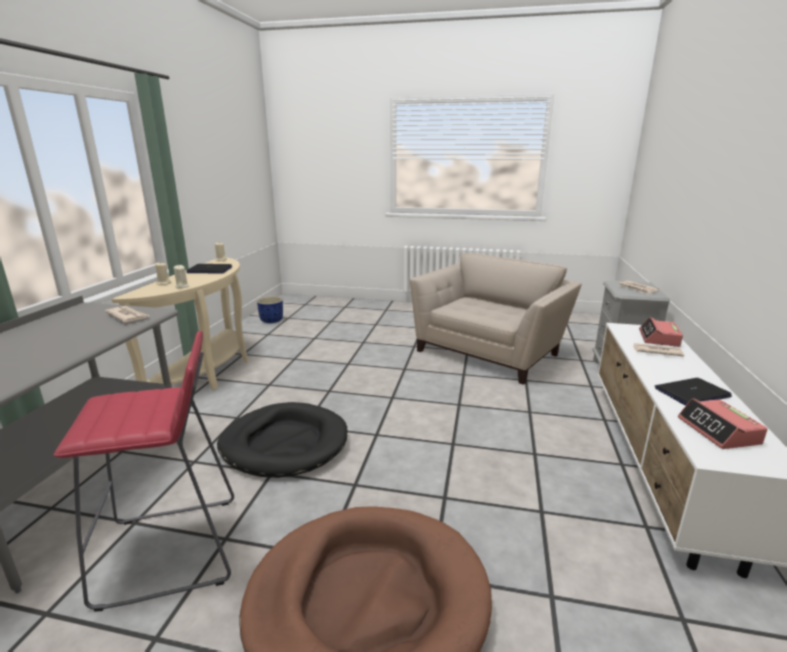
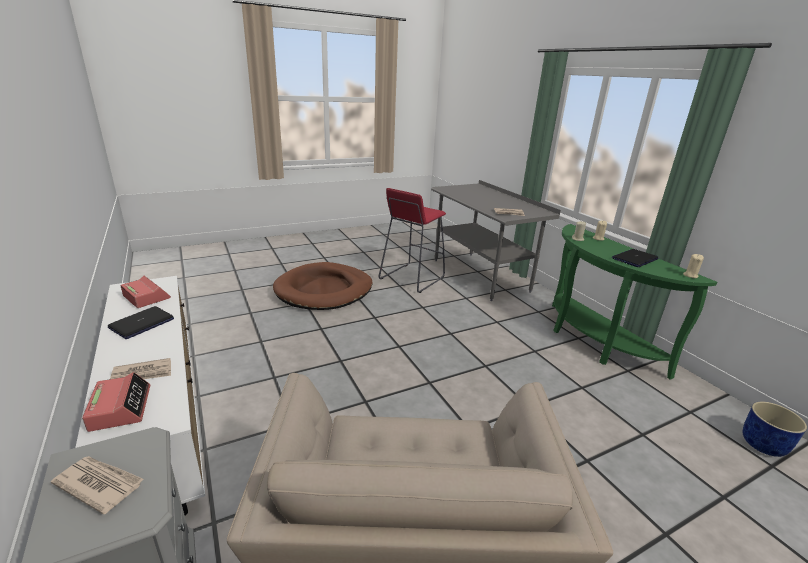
camera: 140 degrees right, 5 degrees up
beige console table [112,257,248,390] -> green console table [552,224,717,379]
black dog bed [217,402,347,478] -> none

